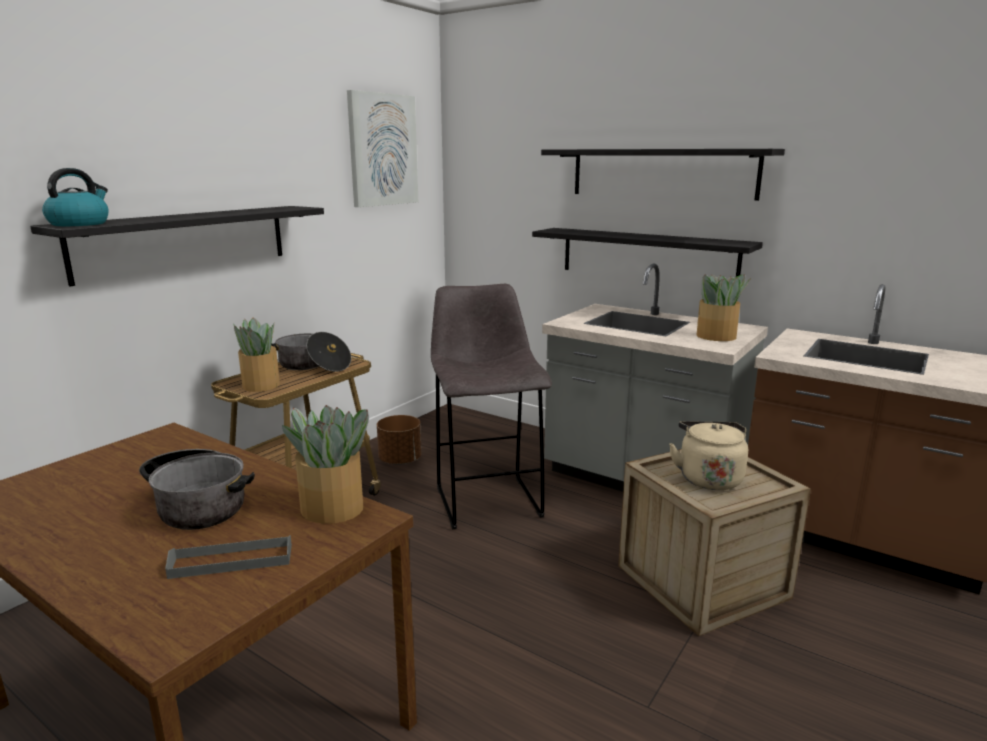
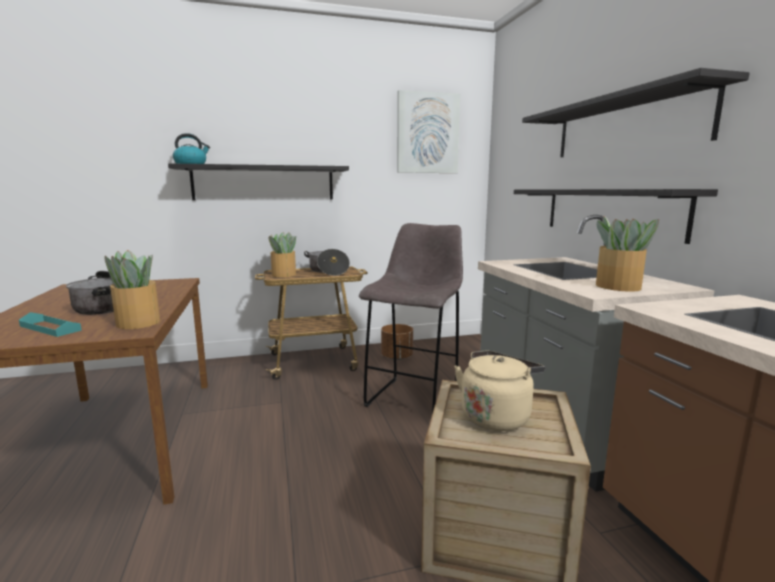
camera: 40 degrees right, 5 degrees down
grey tray [165,535,292,579] -> turquoise tray [19,312,82,337]

